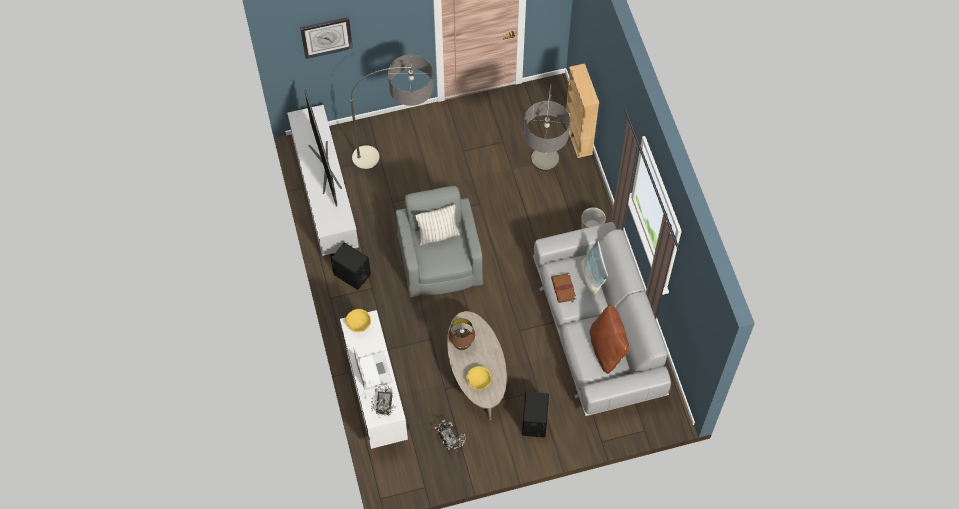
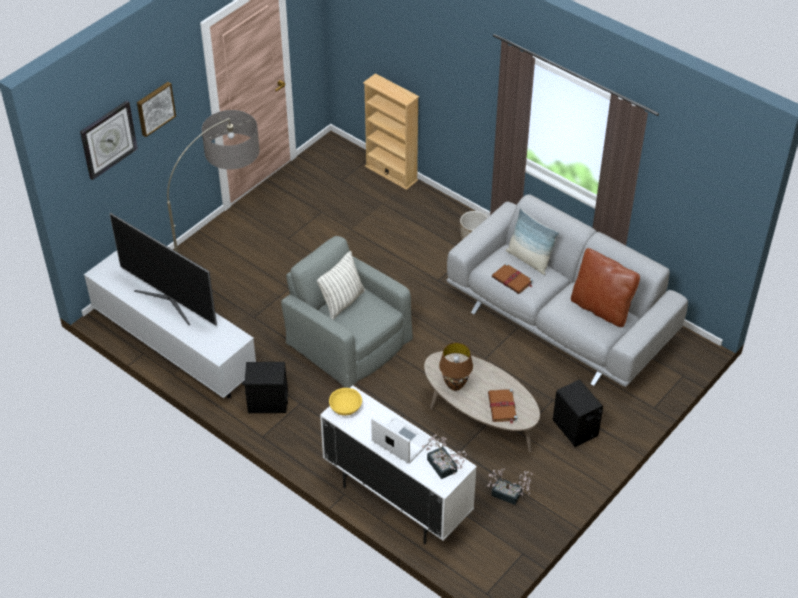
camera: 35 degrees left, 15 degrees down
yellow bowl [466,366,491,390] -> brown book [488,389,517,424]
floor lamp [524,84,570,171] -> none
none -> picture [137,82,176,137]

